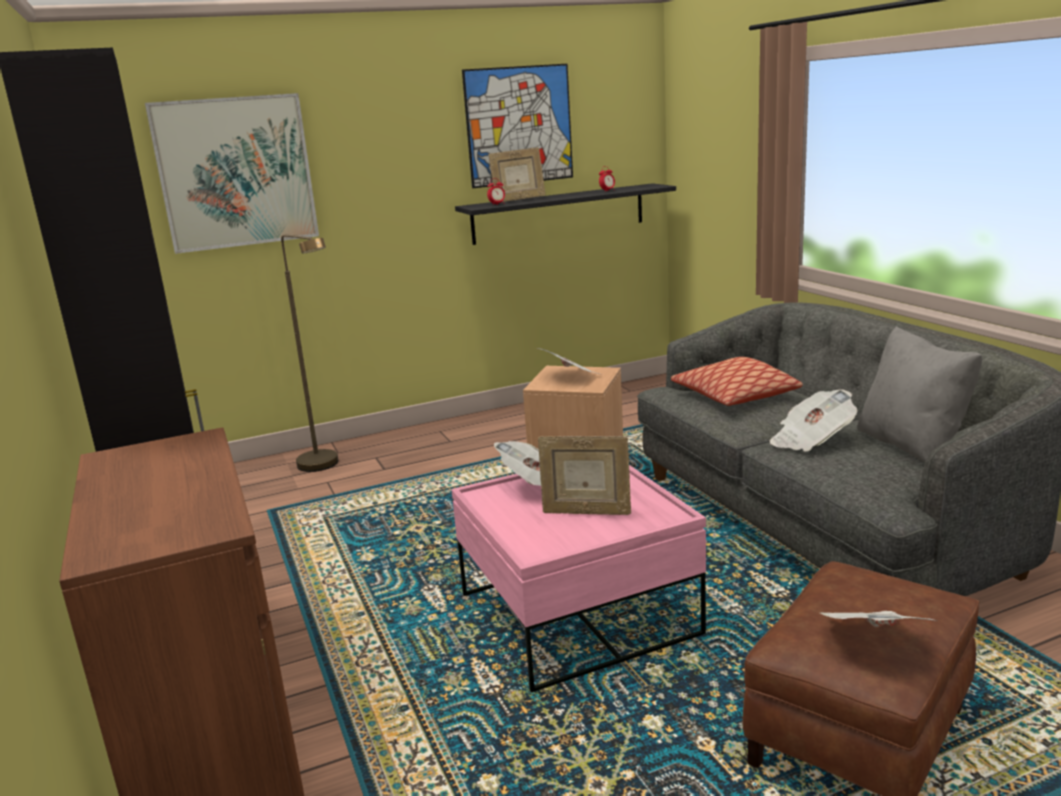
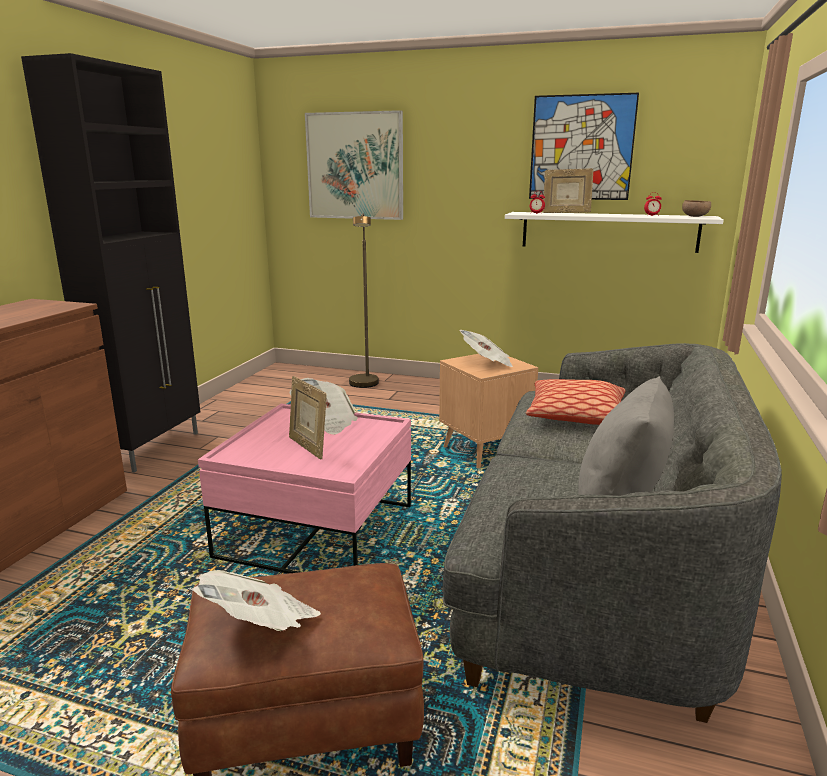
camera: 40 degrees right, 0 degrees up
black shelf [455,183,676,245] -> white shelf [505,212,724,253]
newspaper [770,390,857,452] -> none
none -> brown bowl [682,200,711,217]

